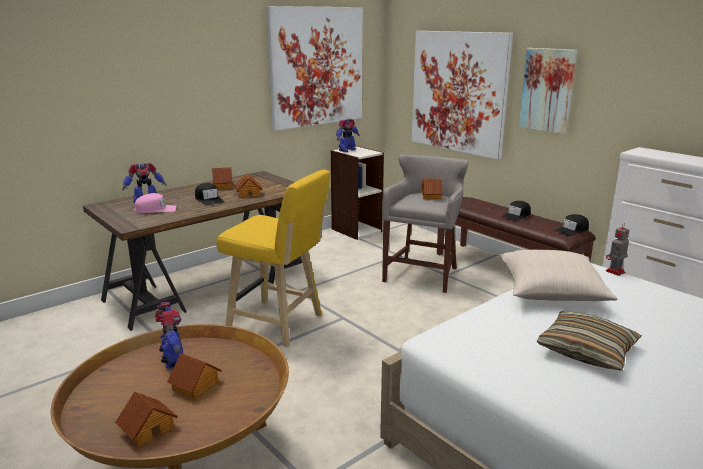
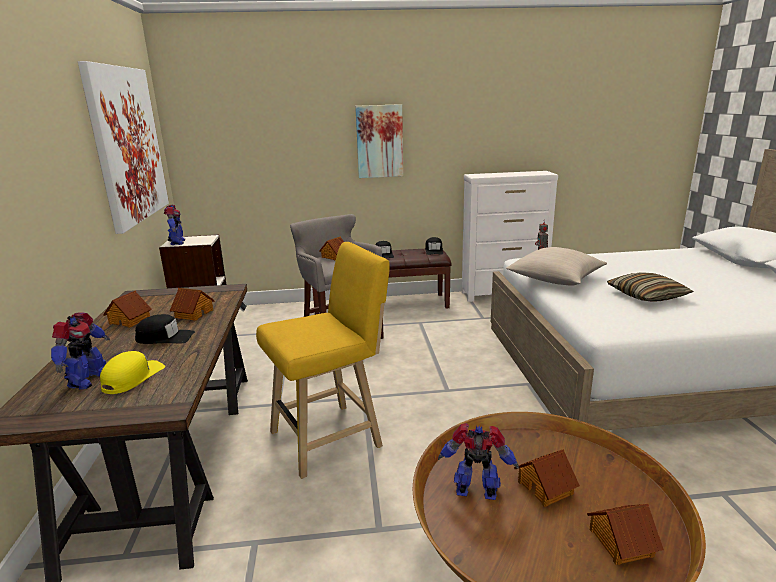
camera: 55 degrees left, 0 degrees up
pink cap [134,193,176,213] -> yellow cap [100,351,165,394]
picture [412,31,513,160] -> none

